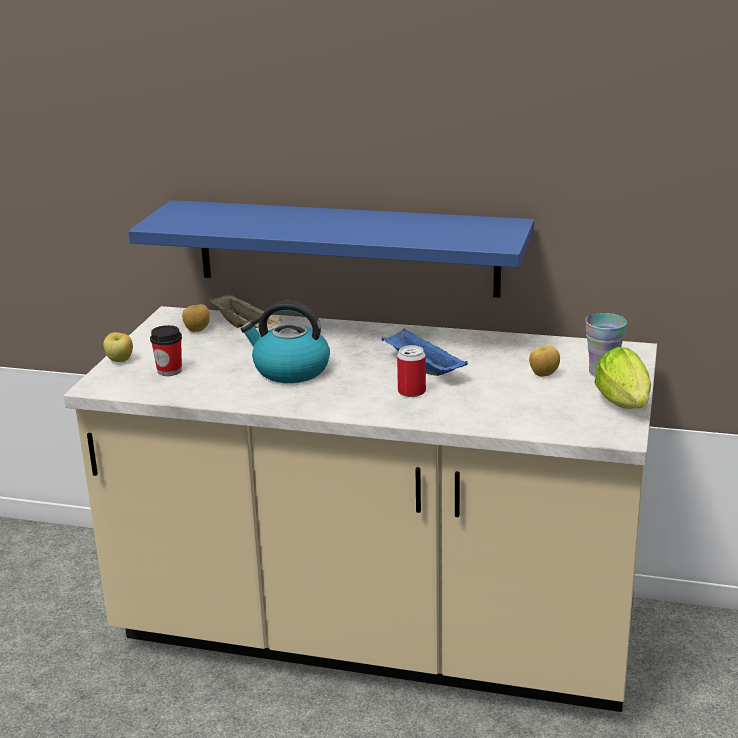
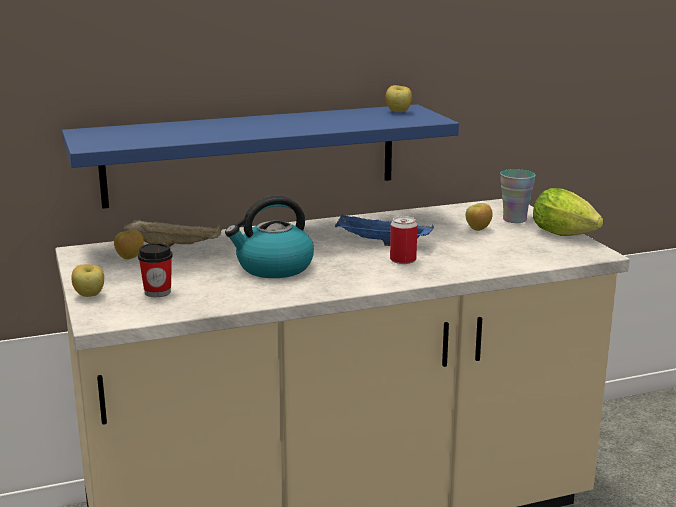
camera: 35 degrees left, 5 degrees down
none -> apple [385,85,412,112]

